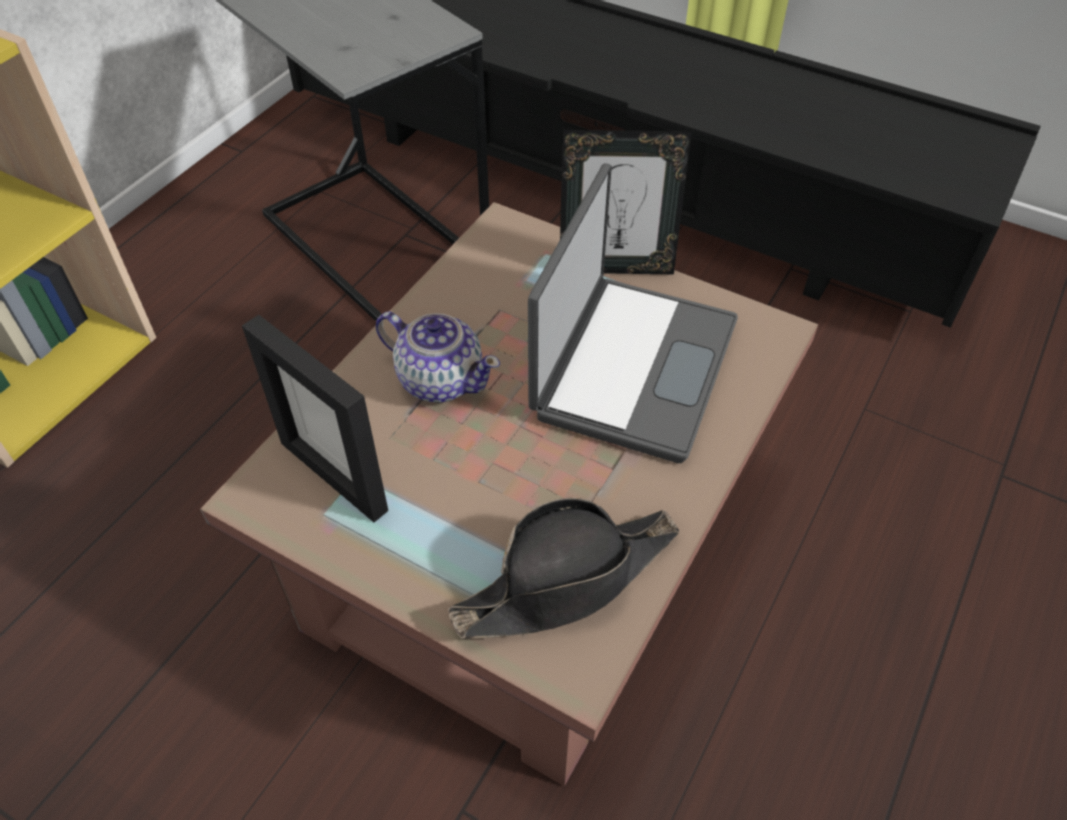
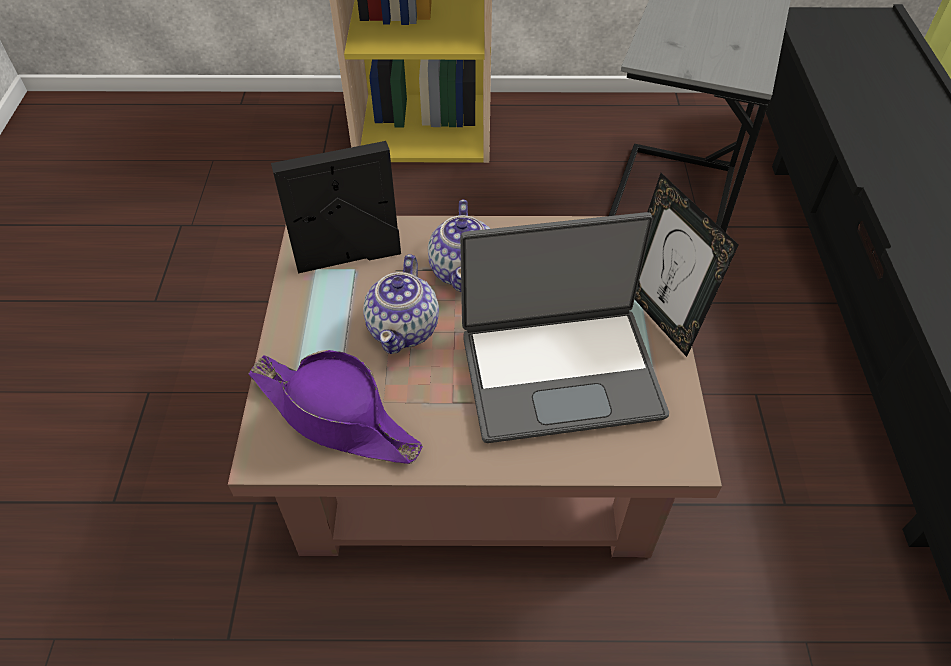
camera: 60 degrees right, 0 degrees up
picture frame [242,315,388,522] -> picture frame turned 60 degrees clockwise [271,141,401,274]
black hat [448,498,679,639] -> purple hat [248,350,423,464]
none -> teapot [363,254,439,354]

